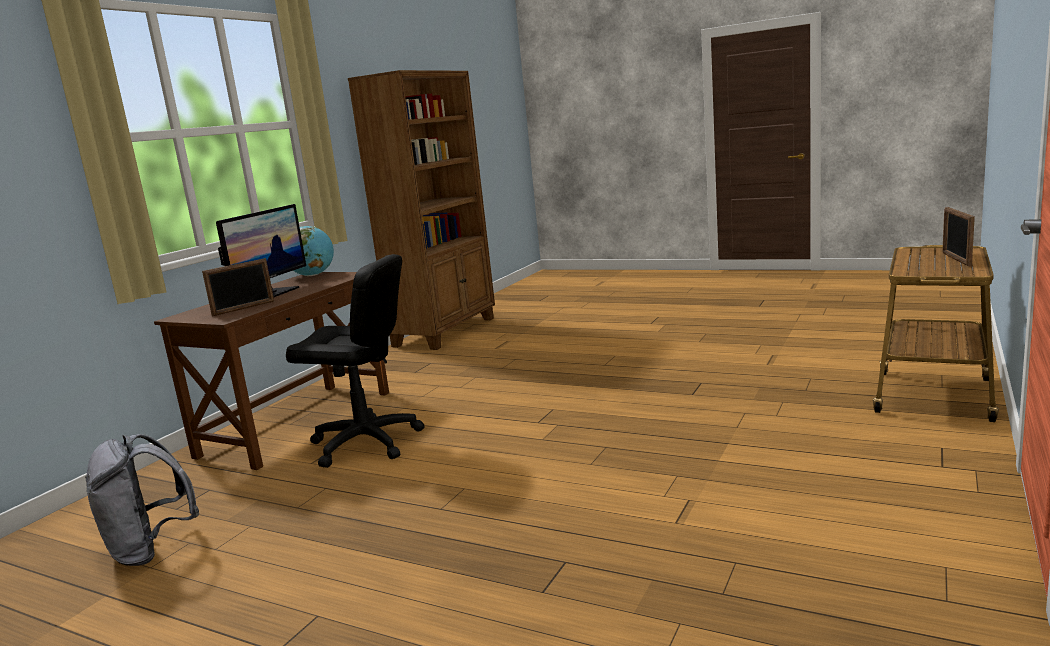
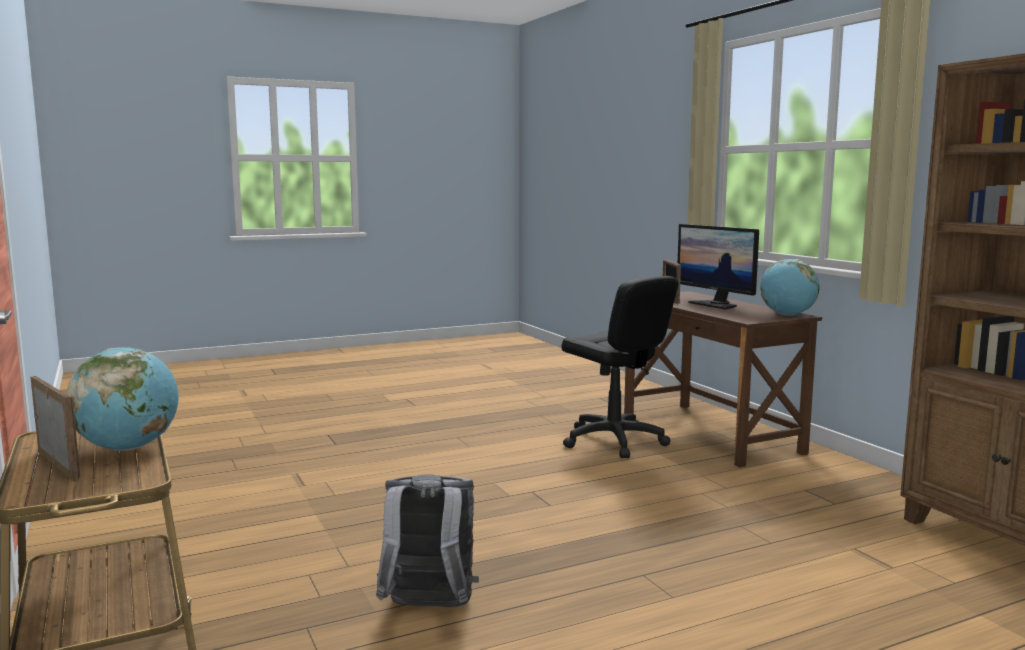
camera: 125 degrees right, 5 degrees down
grey backpack [85,434,199,566] -> grey backpack moved to [376,474,479,607]
black office chair [286,254,424,468] -> black office chair turned 90 degrees counterclockwise [561,276,678,458]
none -> globe [66,347,179,451]

